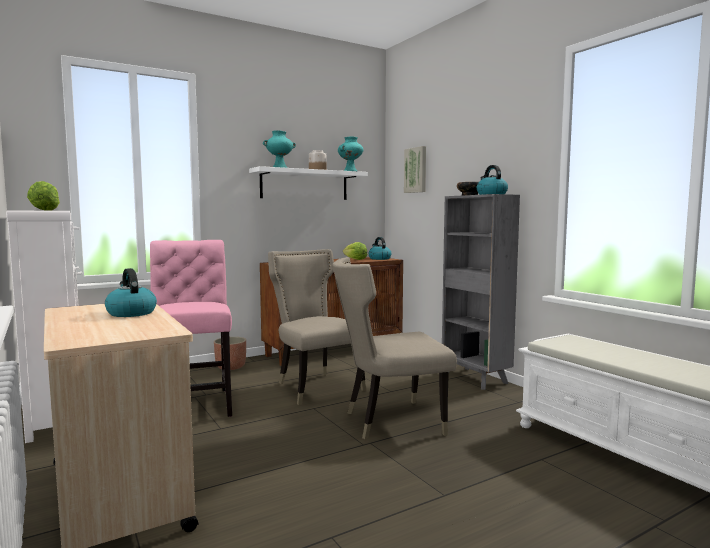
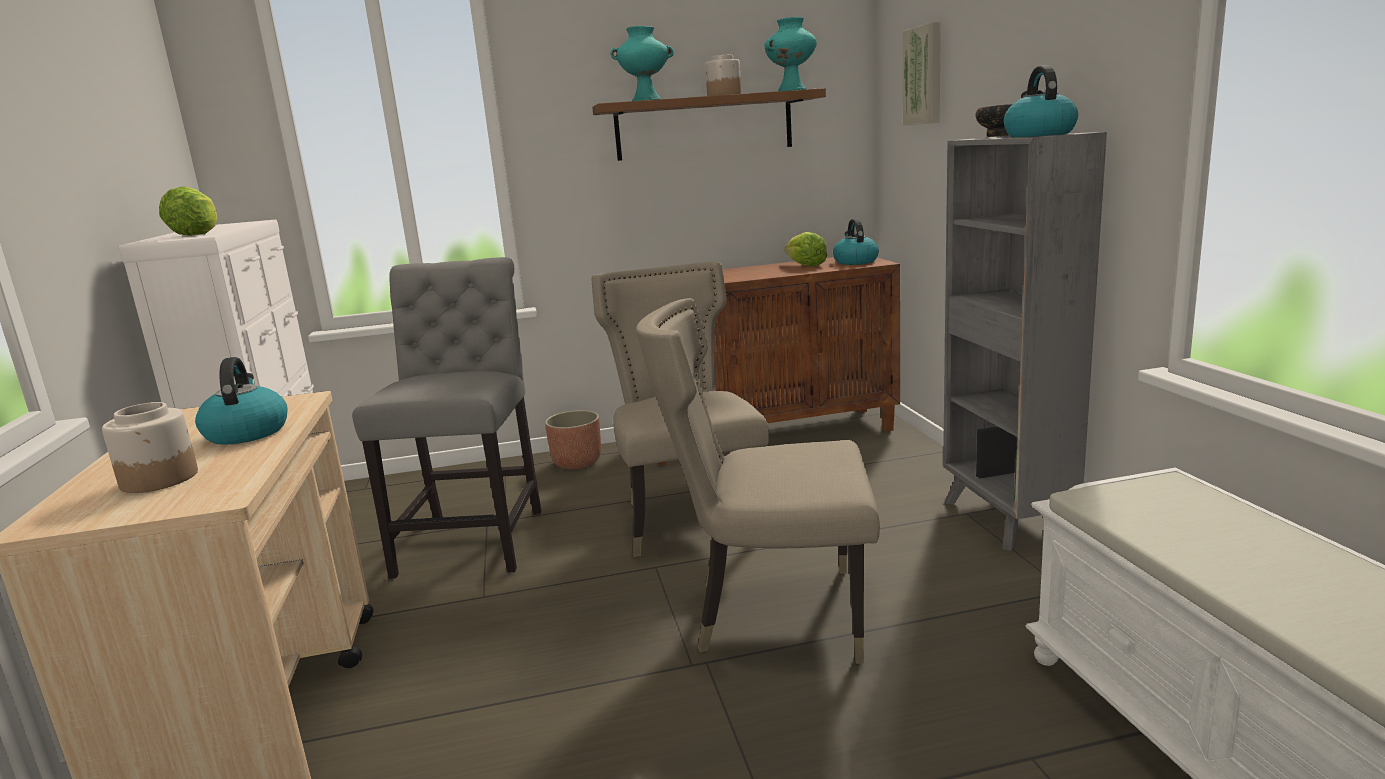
camera: 20 degrees right, 10 degrees up
pink chair [150,240,232,417] -> grey chair [352,257,542,579]
white shelf [249,166,368,200] -> brown shelf [592,88,826,161]
none -> jar [102,402,198,493]

